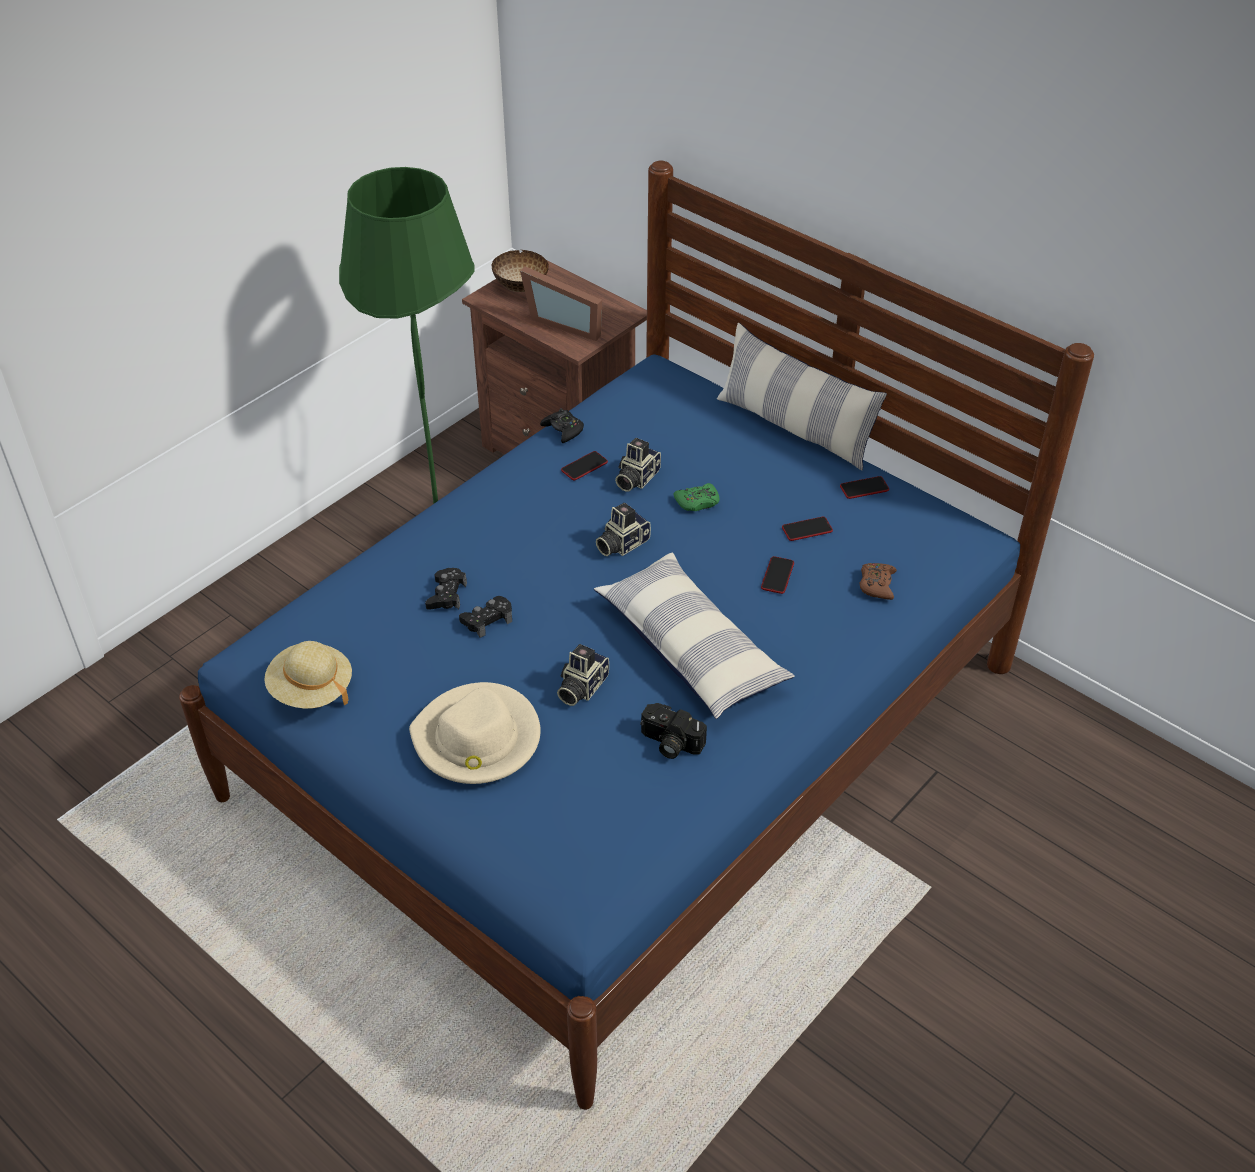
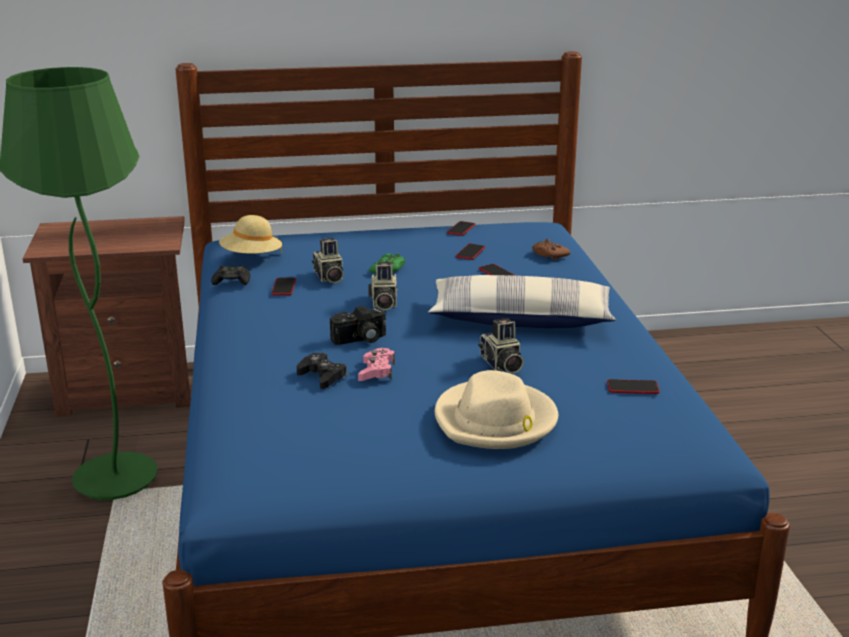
camera: 50 degrees left, 20 degrees down
beige hat [264,641,352,708] -> beige hat moved to [219,215,282,254]
black game controller [459,596,512,638] -> pink game controller [358,348,395,381]
bowl [492,250,549,292] -> none
picture frame [520,266,602,341] -> none
camera [640,703,707,759] -> camera moved to [330,306,386,345]
pillow [717,323,887,471] -> none
none -> phone [607,379,660,394]

